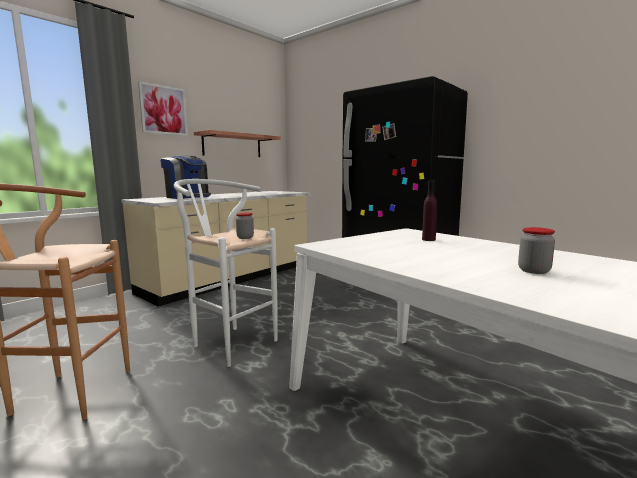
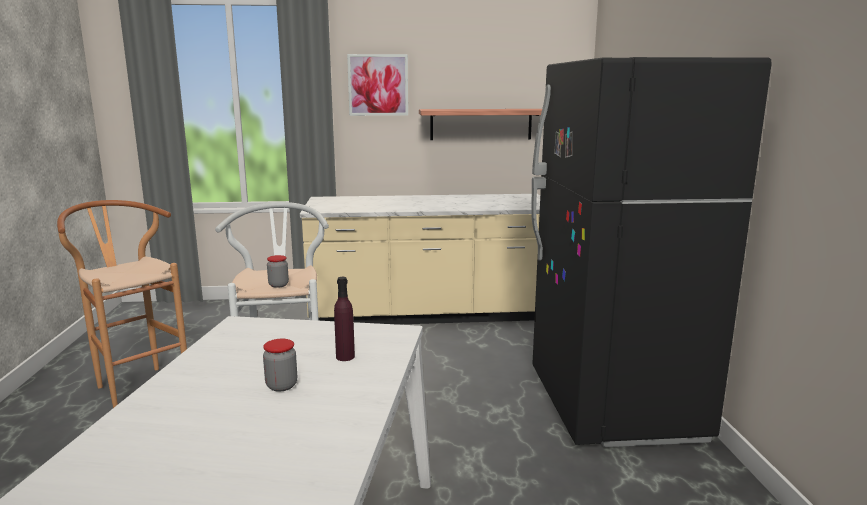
camera: 45 degrees right, 5 degrees up
coffee machine [160,155,211,199] -> none
jar [518,227,555,274] -> jar moved to [263,339,297,392]

